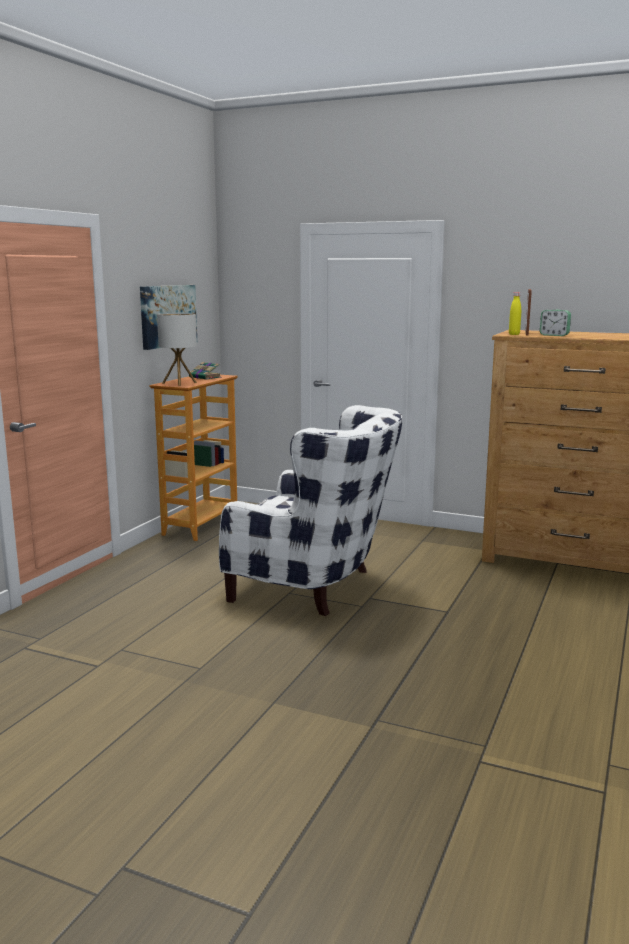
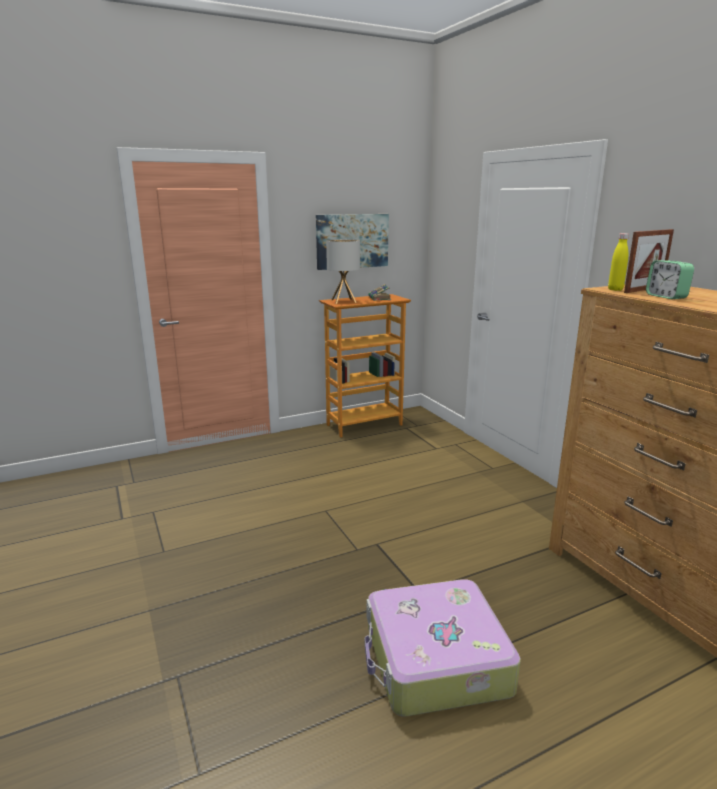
camera: 40 degrees right, 5 degrees up
white armchair [219,405,402,616] -> none
none -> suitcase [365,579,521,717]

